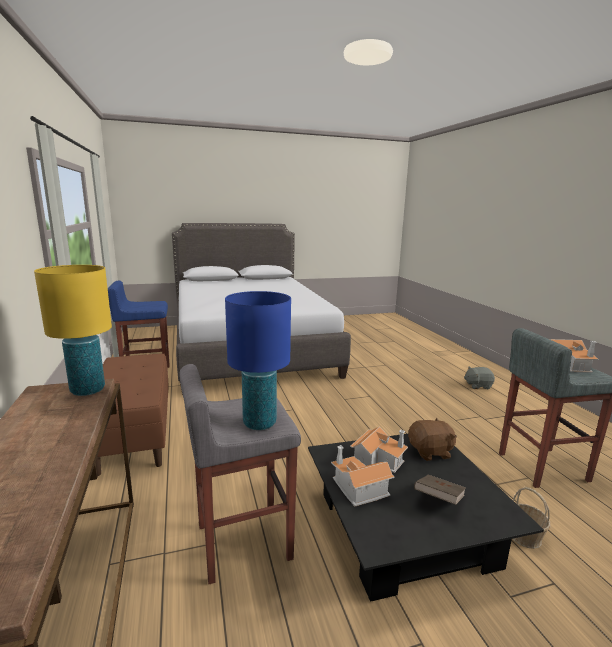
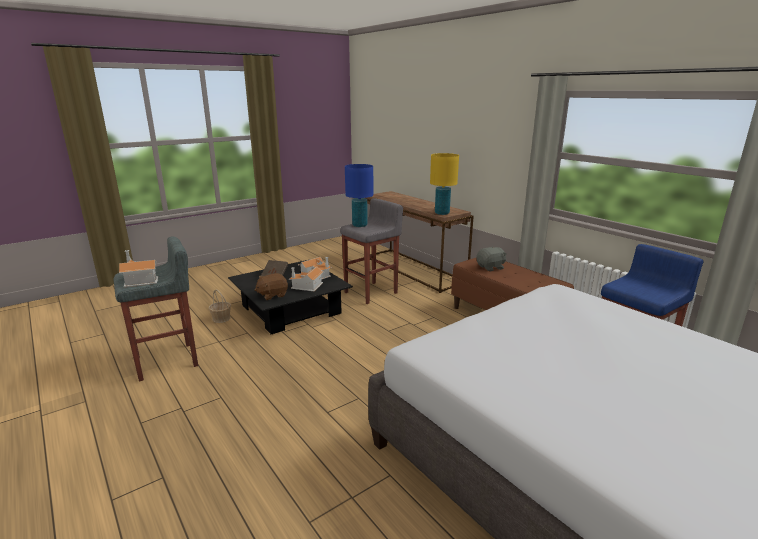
camera: 160 degrees right, 5 degrees up
grey plush toy [464,366,495,389] -> grey plush toy moved to [476,247,507,272]

